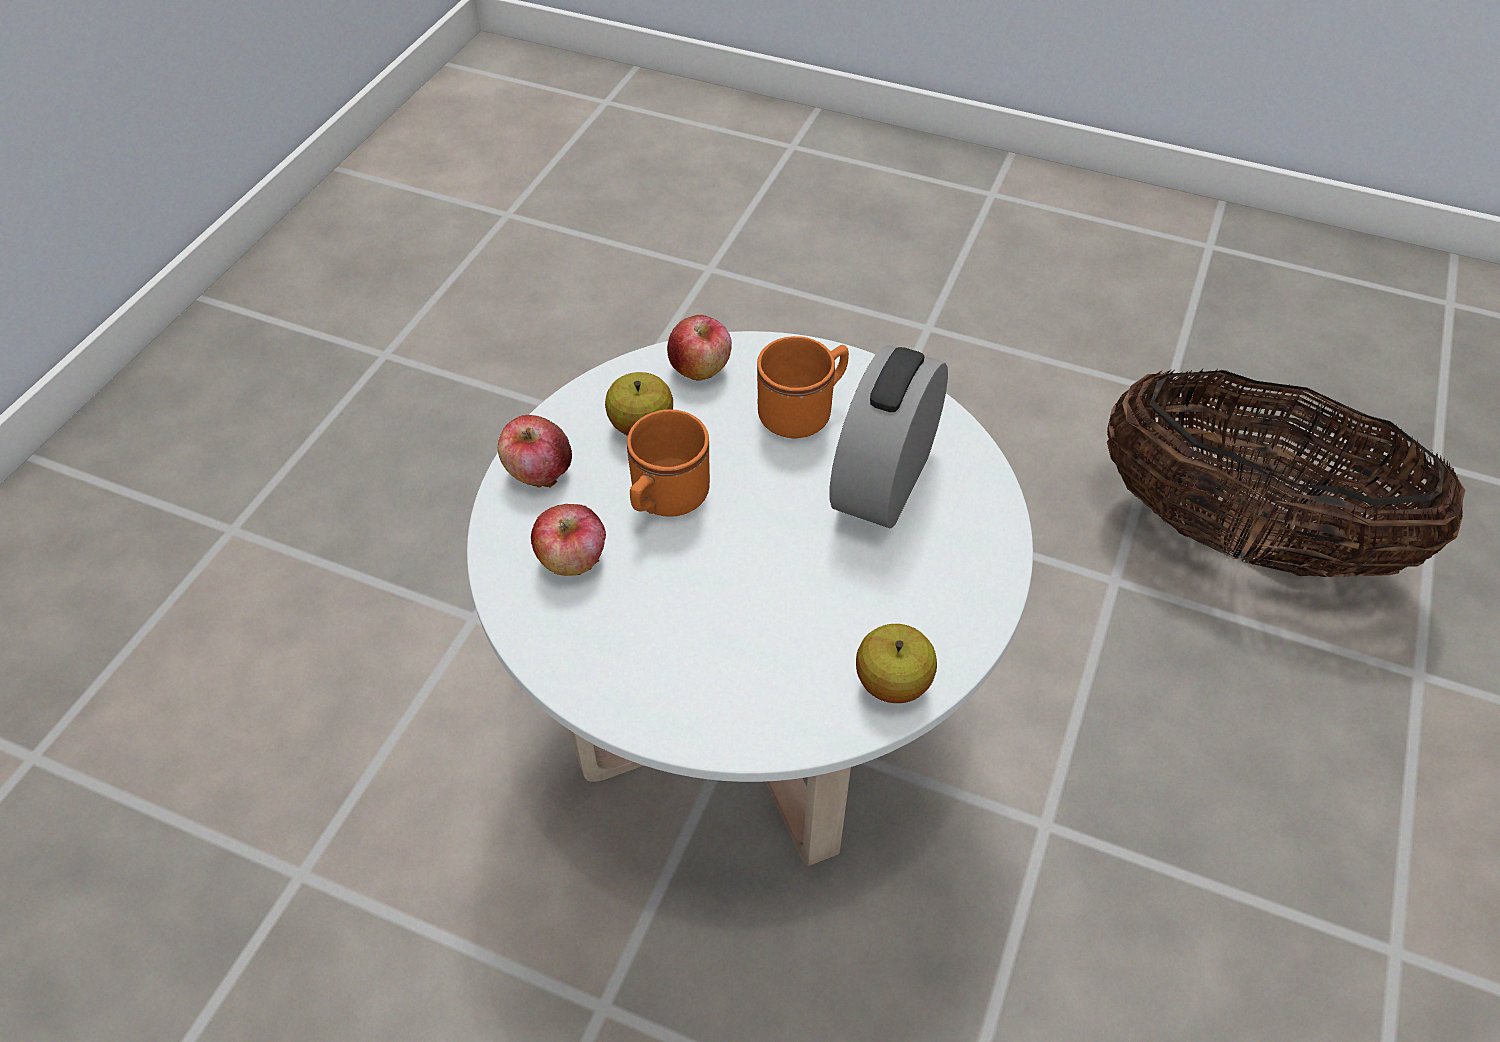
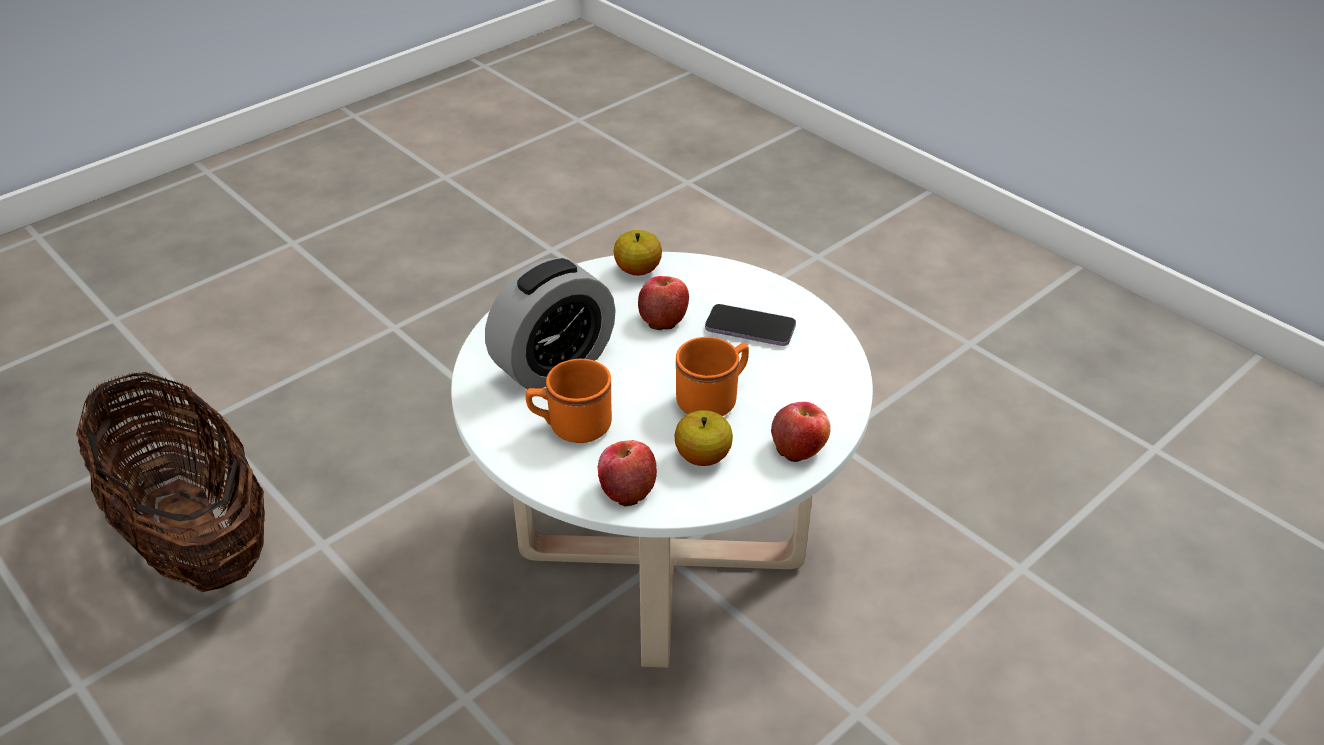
camera: 155 degrees left, 10 degrees down
apple [531,504,606,576] -> apple moved to [638,276,689,330]
none -> phone [705,304,796,346]

